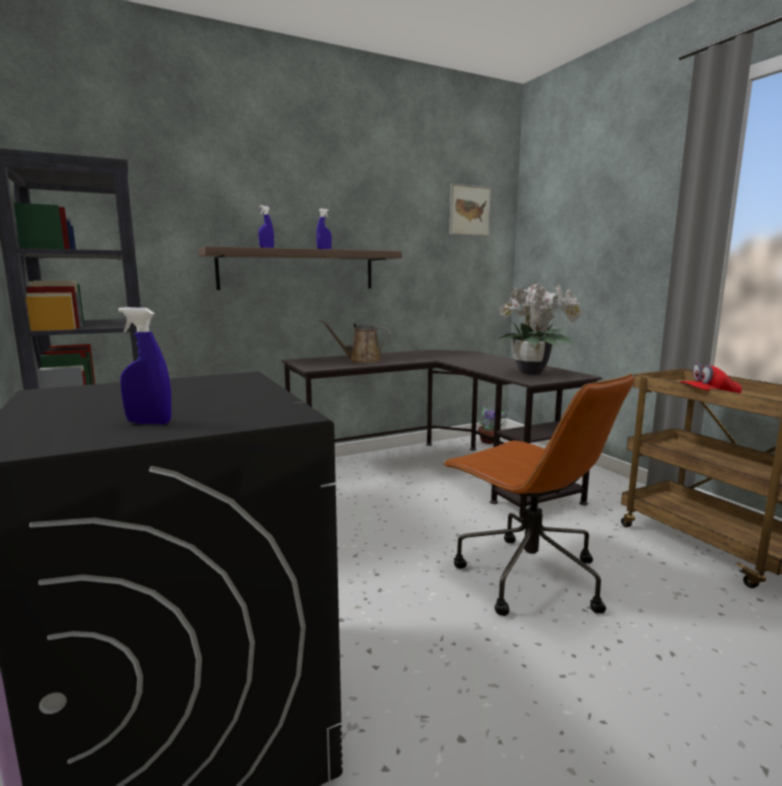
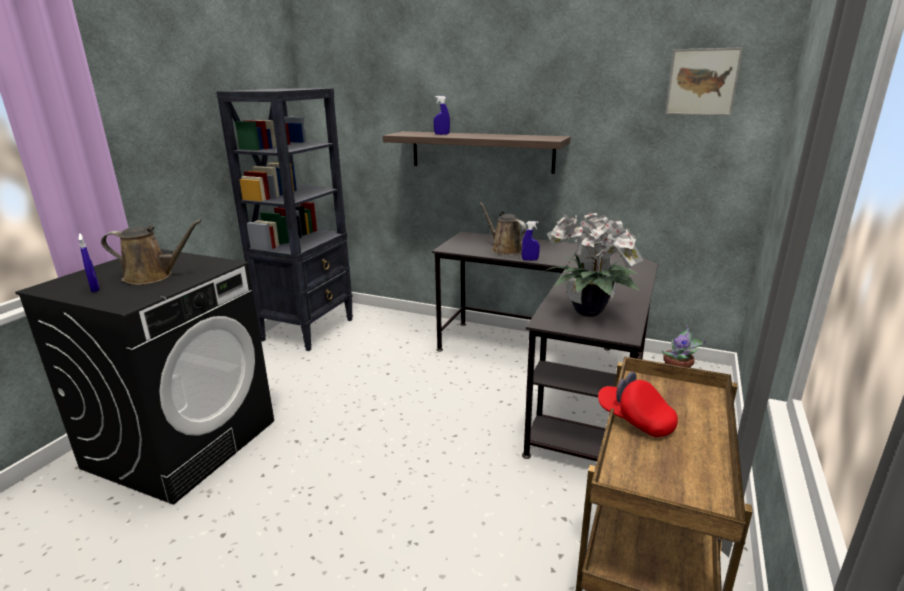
camera: 50 degrees right, 10 degrees up
blue spray bottle [316,209,332,249] -> blue spray bottle moved to [522,221,540,261]
brown office chair [443,373,634,616] -> none
none -> brown watering can [101,220,202,285]

